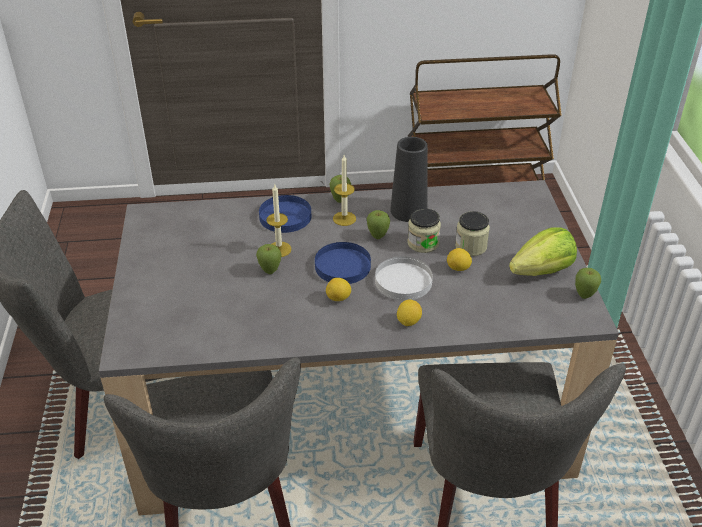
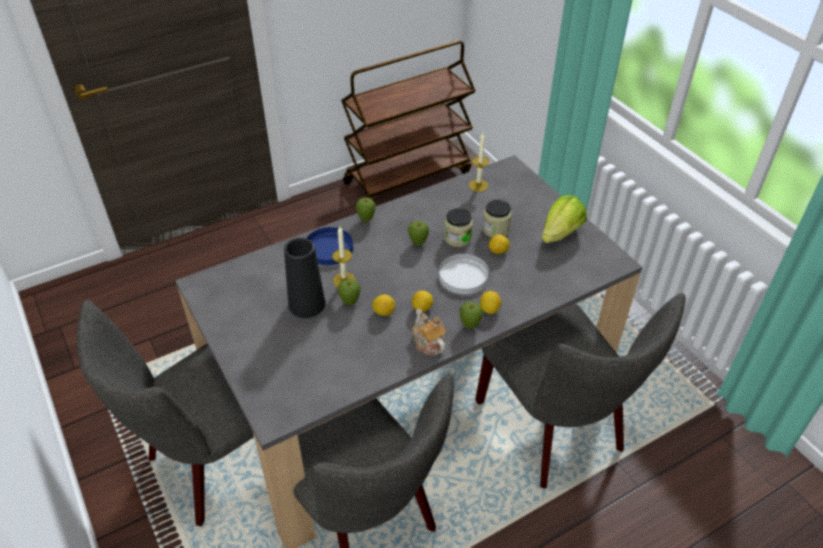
camera: 25 degrees left, 5 degrees up
blue plate [315,242,371,284] -> none
candle [333,155,356,226] -> candle moved to [469,133,489,192]
black vase [390,137,428,222] -> black vase moved to [284,238,325,318]
apple [575,268,601,299] -> apple moved to [460,302,483,329]
none -> lemon [372,294,395,316]
none -> teapot [412,308,446,356]

